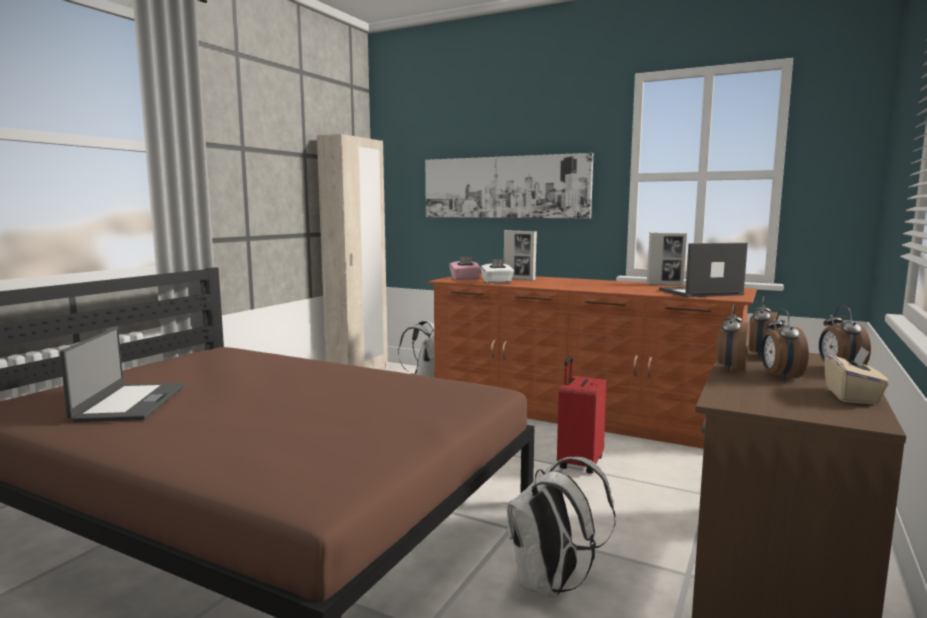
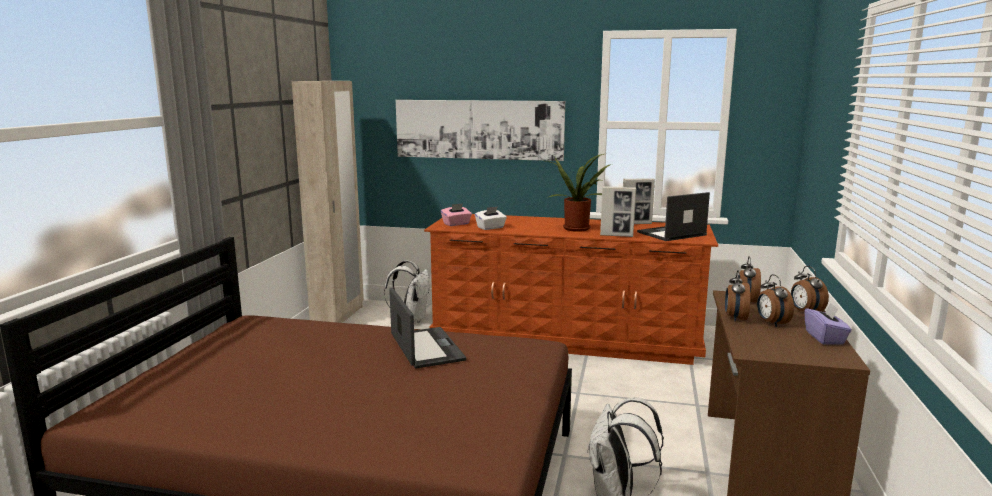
camera: 15 degrees left, 5 degrees up
laptop [60,327,184,422] -> laptop moved to [389,287,466,369]
picture frame [504,230,537,280] -> picture frame moved to [600,186,636,237]
red suitcase [557,356,607,474] -> none
beige tissue box [824,346,889,405] -> purple tissue box [804,303,852,344]
none -> potted plant [546,153,611,232]

